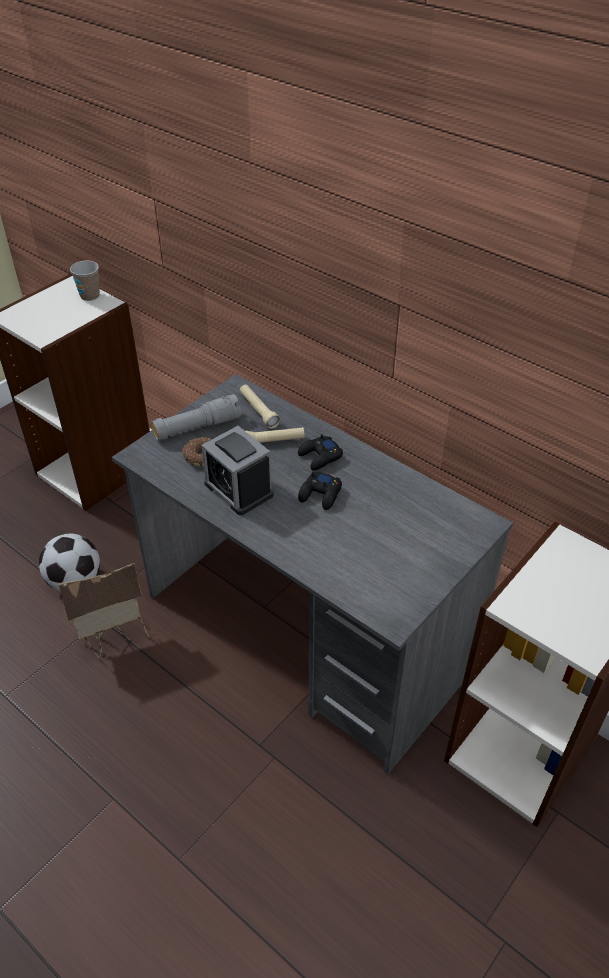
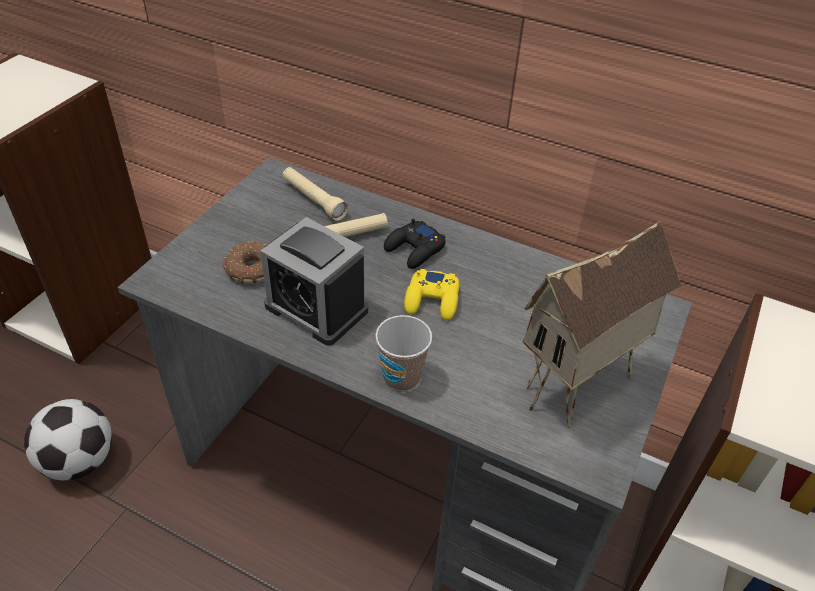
camera: 15 degrees left, 0 degrees up
toy house [57,563,150,659] -> toy house moved to [522,220,682,428]
cup [70,261,100,301] -> cup moved to [375,315,432,391]
grey flashlight [151,394,242,440] -> none
black game controller [298,471,342,510] -> yellow game controller [404,269,459,321]

